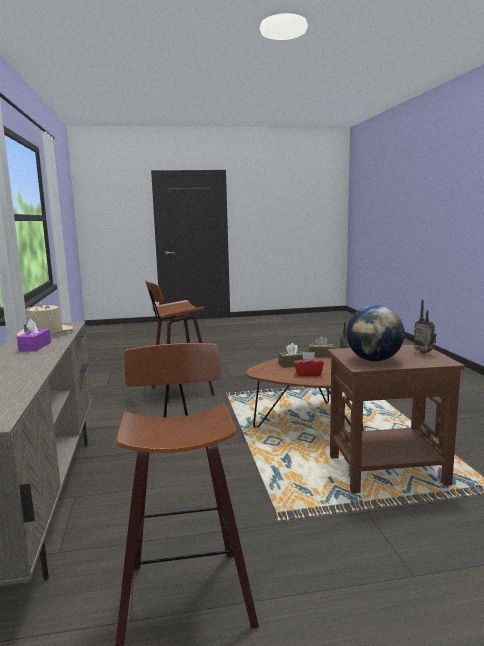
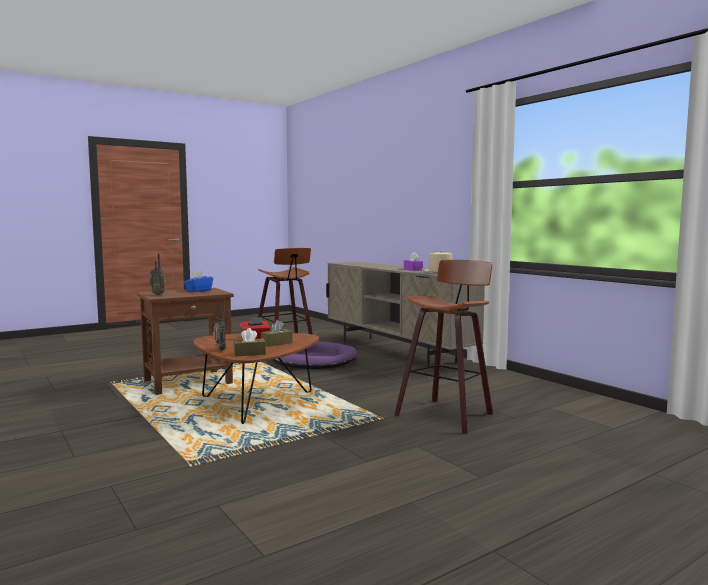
camera: 155 degrees right, 5 degrees down
globe [346,305,405,361] -> blue tissue box [184,271,213,292]
none -> purple dog bed [272,342,358,369]

